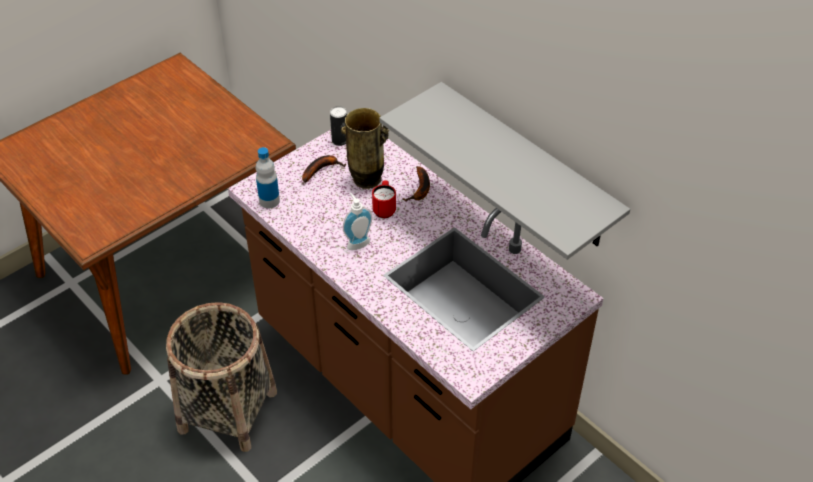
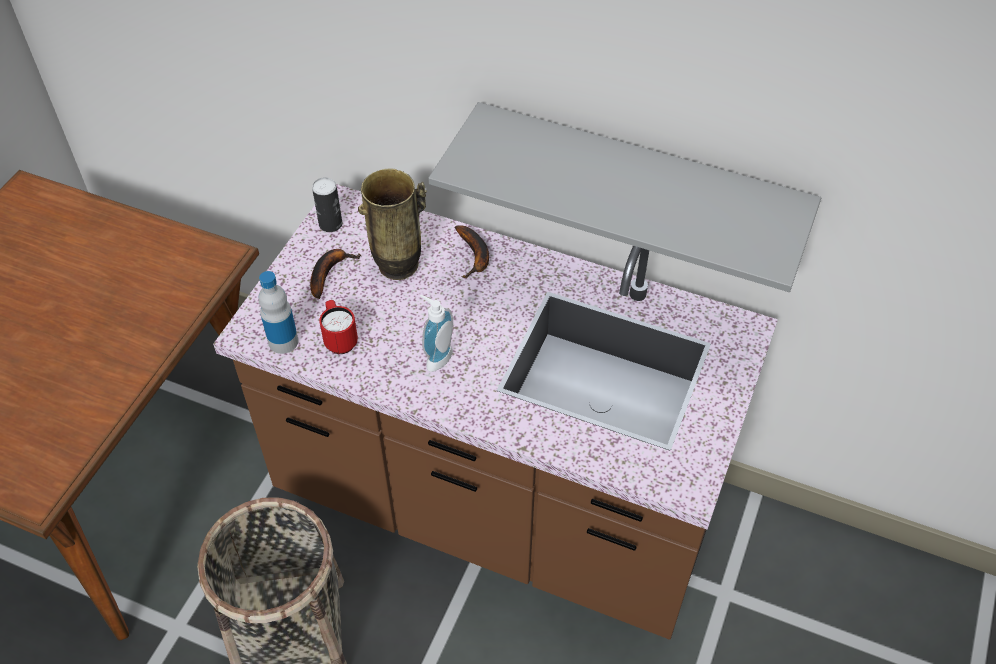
camera: 25 degrees left, 5 degrees up
red mug [372,180,396,218] -> red mug moved to [319,300,358,354]

